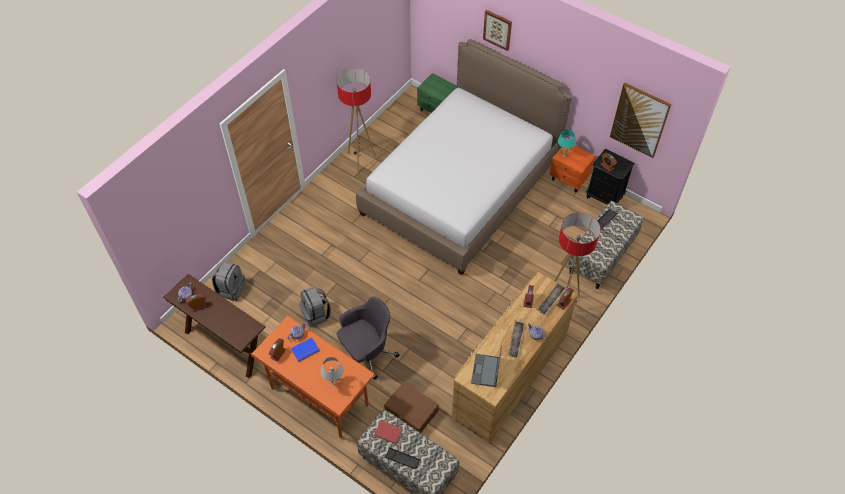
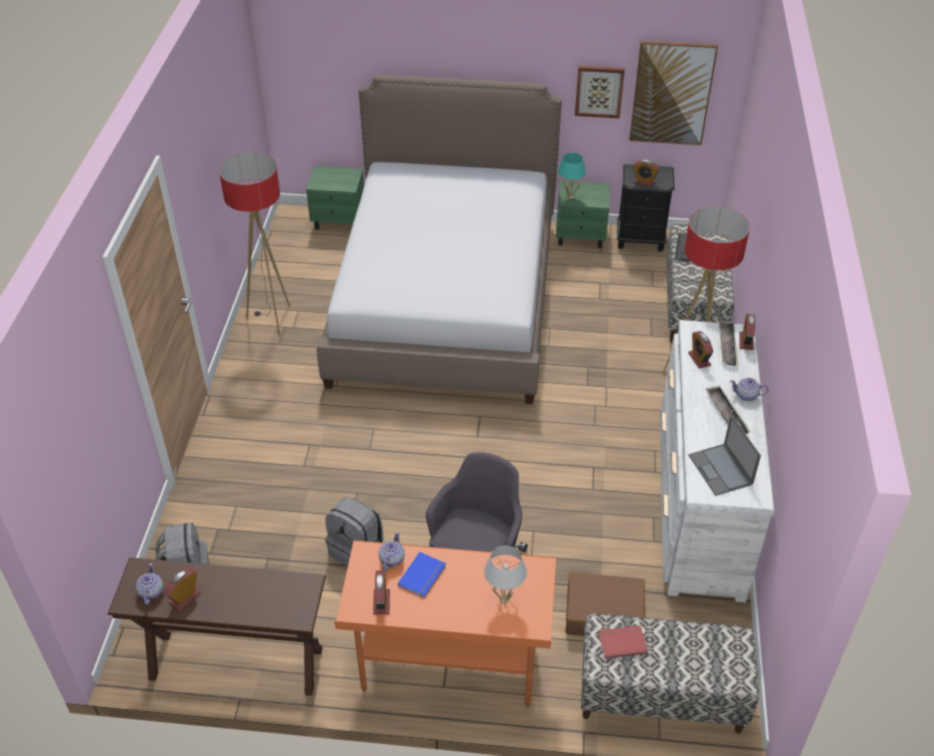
camera: 30 degrees left, 10 degrees down
keyboard [385,447,420,469] -> none
brown dresser [452,272,578,444] -> white dresser [660,320,775,602]
picture [483,10,512,51] -> picture moved to [575,65,625,118]
orange nightstand [549,146,596,193] -> green nightstand [556,181,610,248]

